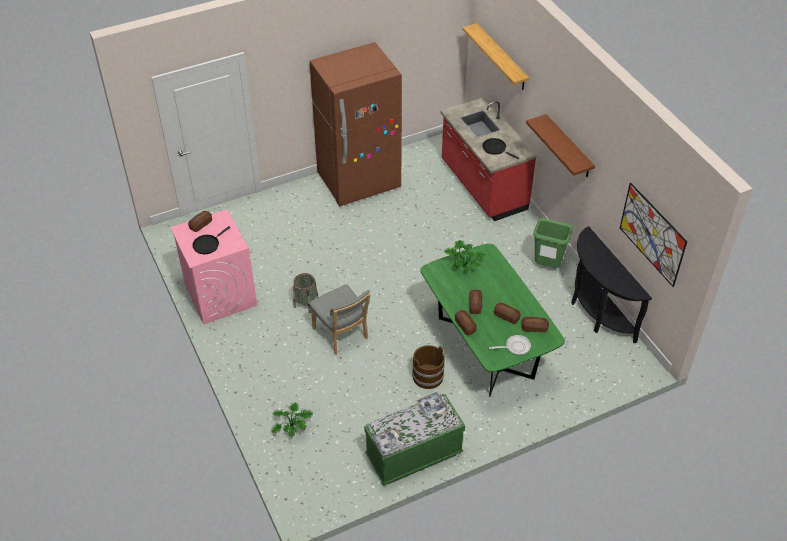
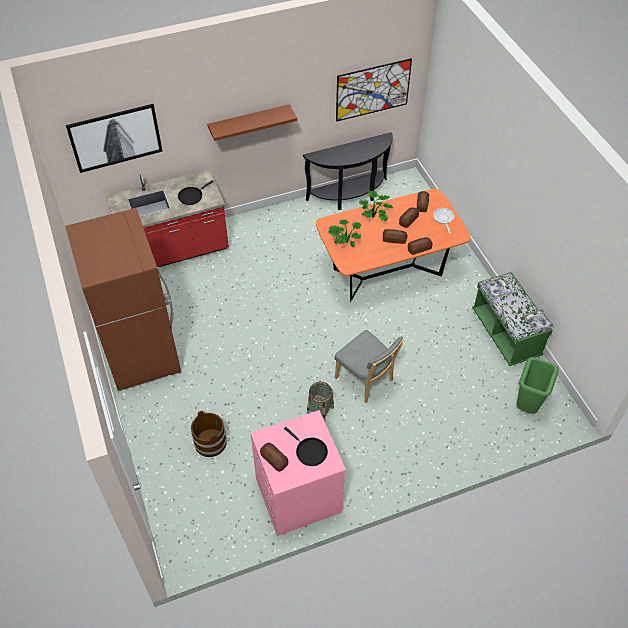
camera: 85 degrees left, 5 degrees up
potted plant [271,403,313,436] -> potted plant moved to [359,191,393,221]
grey chair [309,285,371,355] -> grey chair turned 75 degrees clockwise [334,330,404,403]
brown bucket [412,345,445,389] -> brown bucket moved to [191,411,227,457]
green dining table [420,244,565,397] -> orange dining table [316,189,471,303]
shelf [462,23,529,90] -> picture [66,104,163,173]
green trash can [533,218,573,268] -> green trash can moved to [517,357,559,414]

